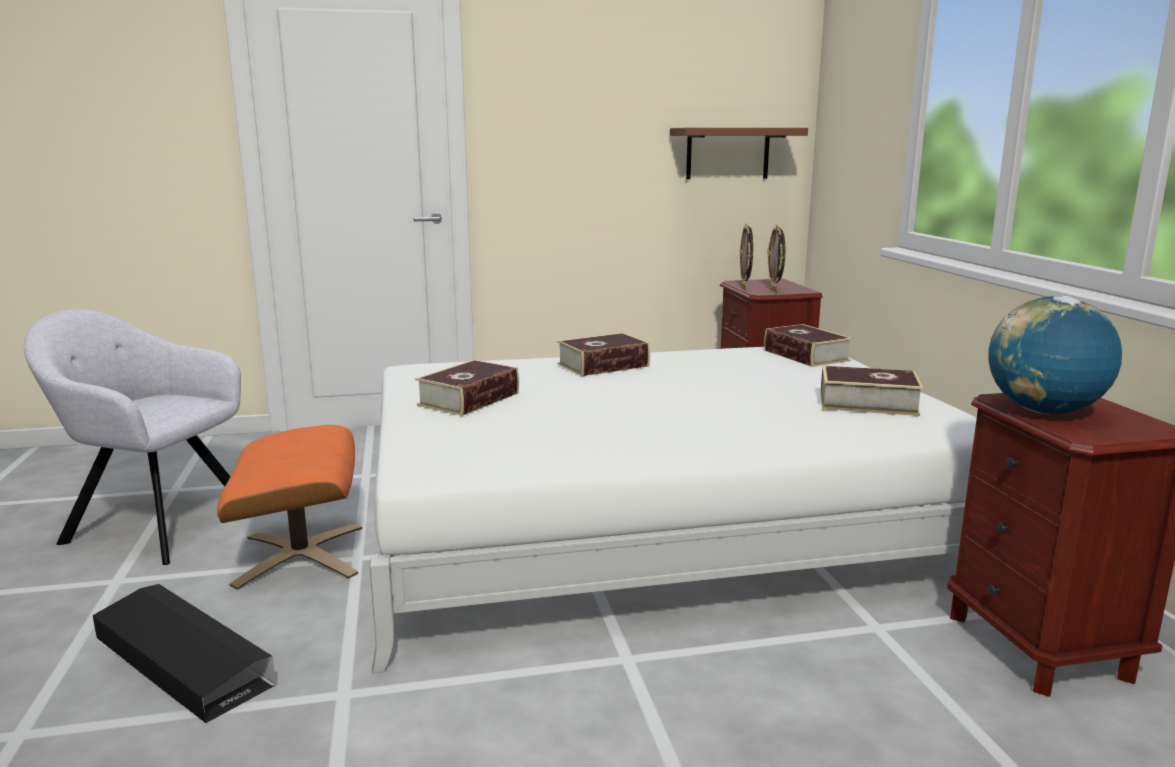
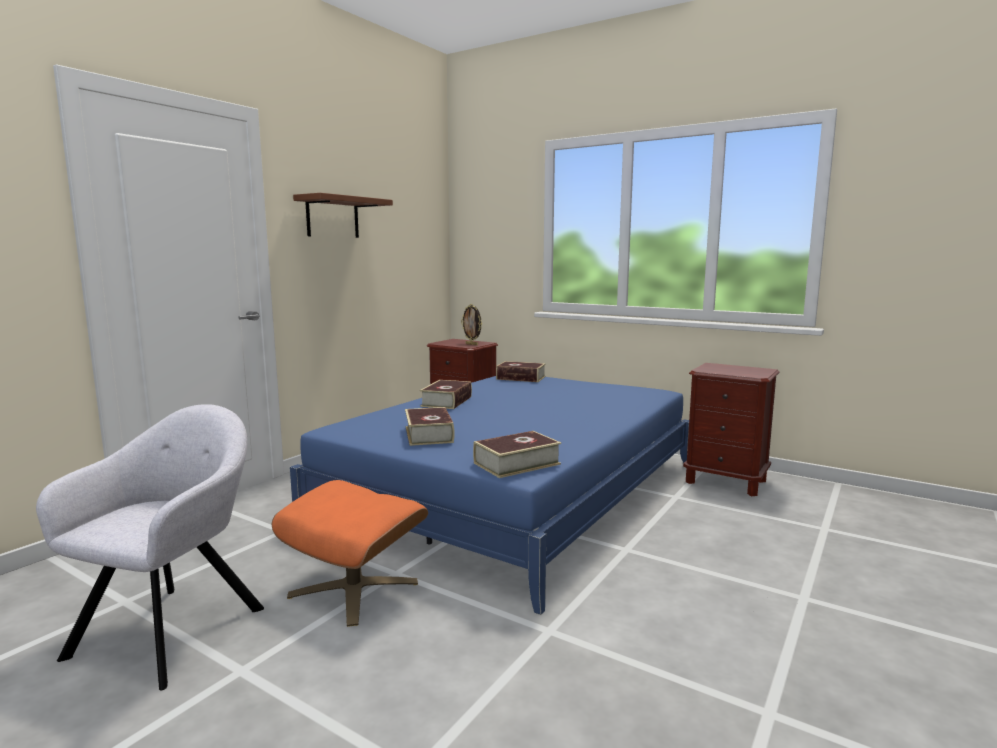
camera: 45 degrees left, 5 degrees down
grey armchair [24,309,241,565] -> grey armchair turned 135 degrees clockwise [36,404,264,690]
black storage box [93,584,276,723] -> none
white bed [370,347,977,673] -> blue bed [290,376,689,615]
brown shelf [670,128,808,179] -> brown shelf moved to [293,193,393,238]
picture frame [740,223,753,291] -> none
book [821,366,923,416] -> book moved to [473,431,561,478]
globe [988,296,1122,414] -> none

